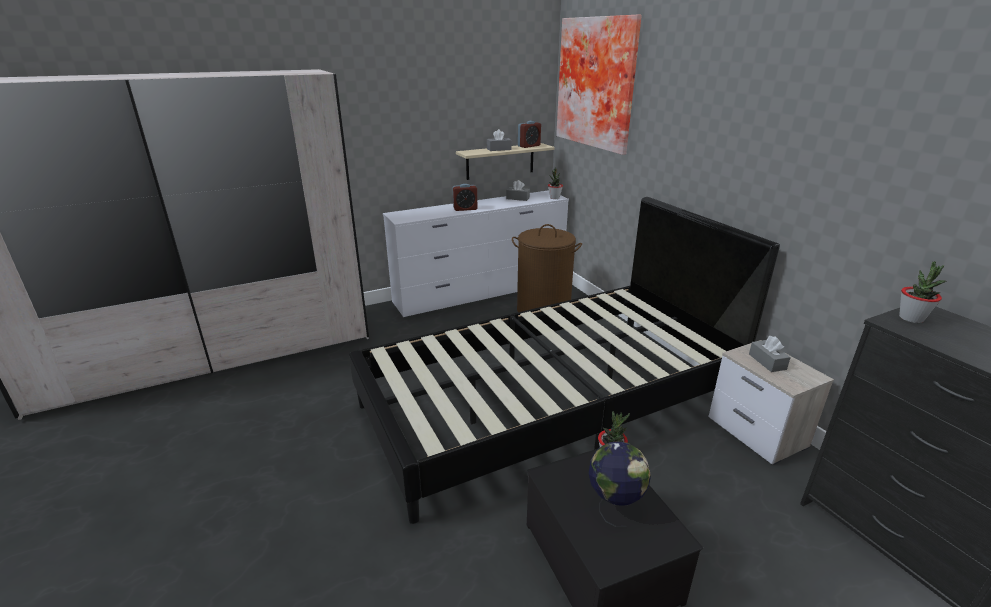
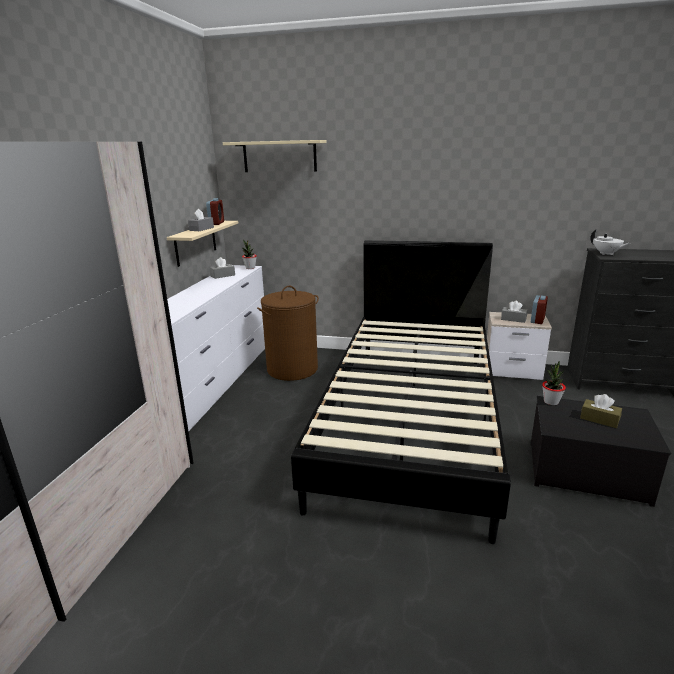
camera: 50 degrees left, 5 degrees down
alarm clock [453,184,477,211] -> alarm clock moved to [531,295,548,324]
picture [556,15,642,155] -> beige shelf [223,140,327,172]
globe [588,442,651,527] -> brown tissue box [580,394,622,428]
potted plant [899,261,946,323] -> white teapot [590,229,630,255]

